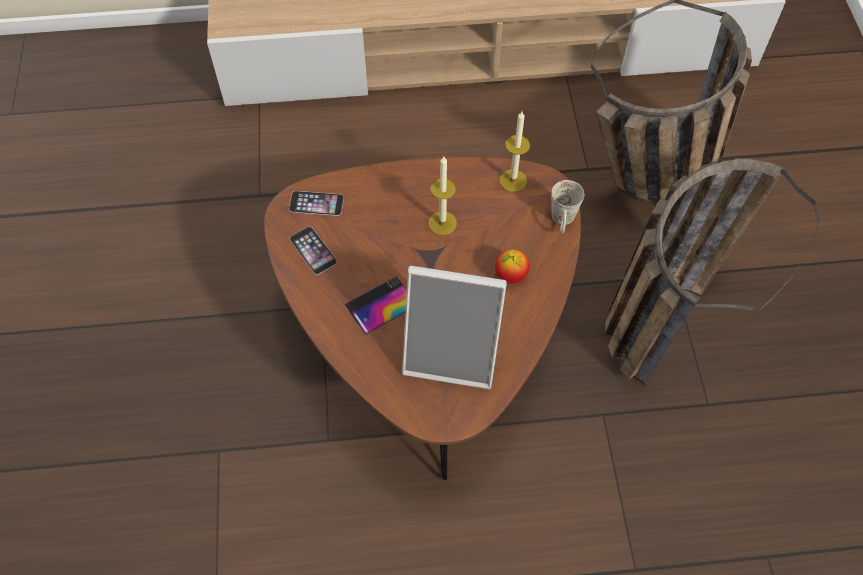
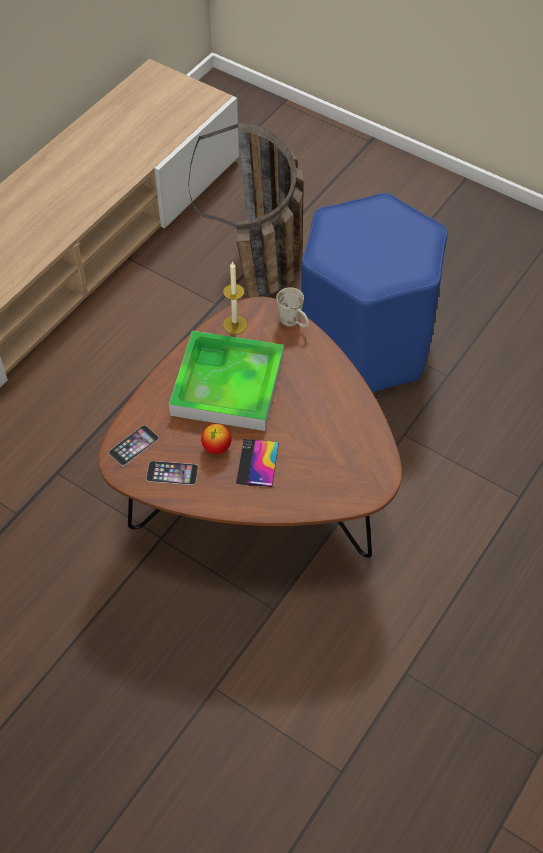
camera: 50 degrees left, 5 degrees down
picture frame [402,266,507,389] -> none
candle [428,157,457,235] -> tray [169,331,284,431]
apple [495,249,529,284] -> apple moved to [201,424,231,454]
basket [605,158,819,385] -> blue stool [301,193,447,392]

